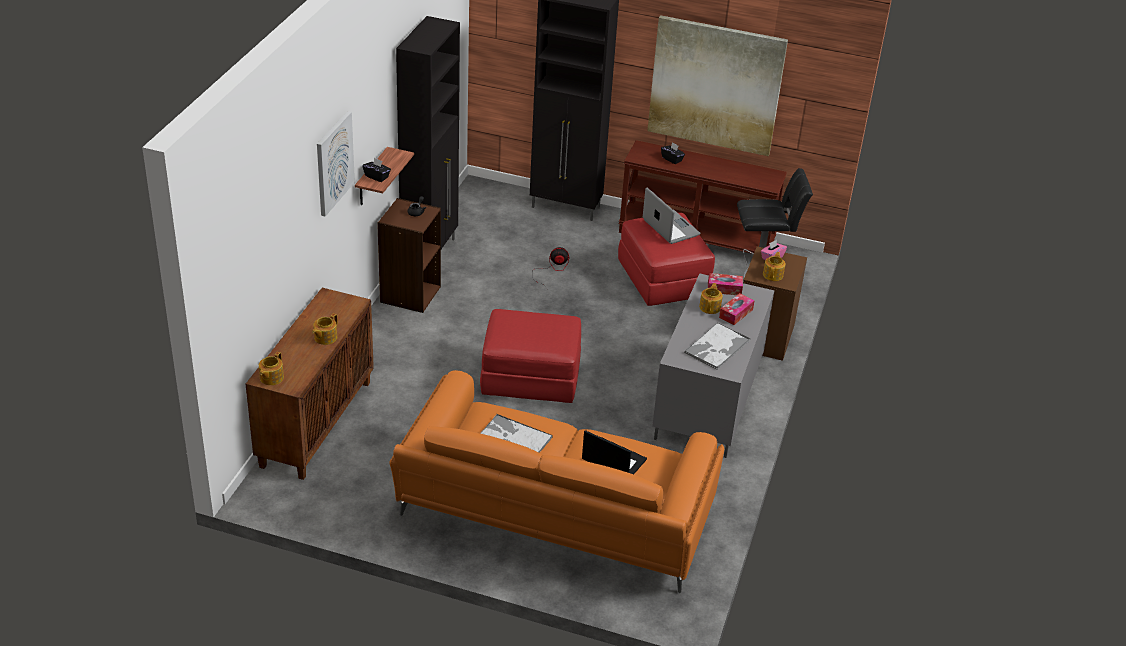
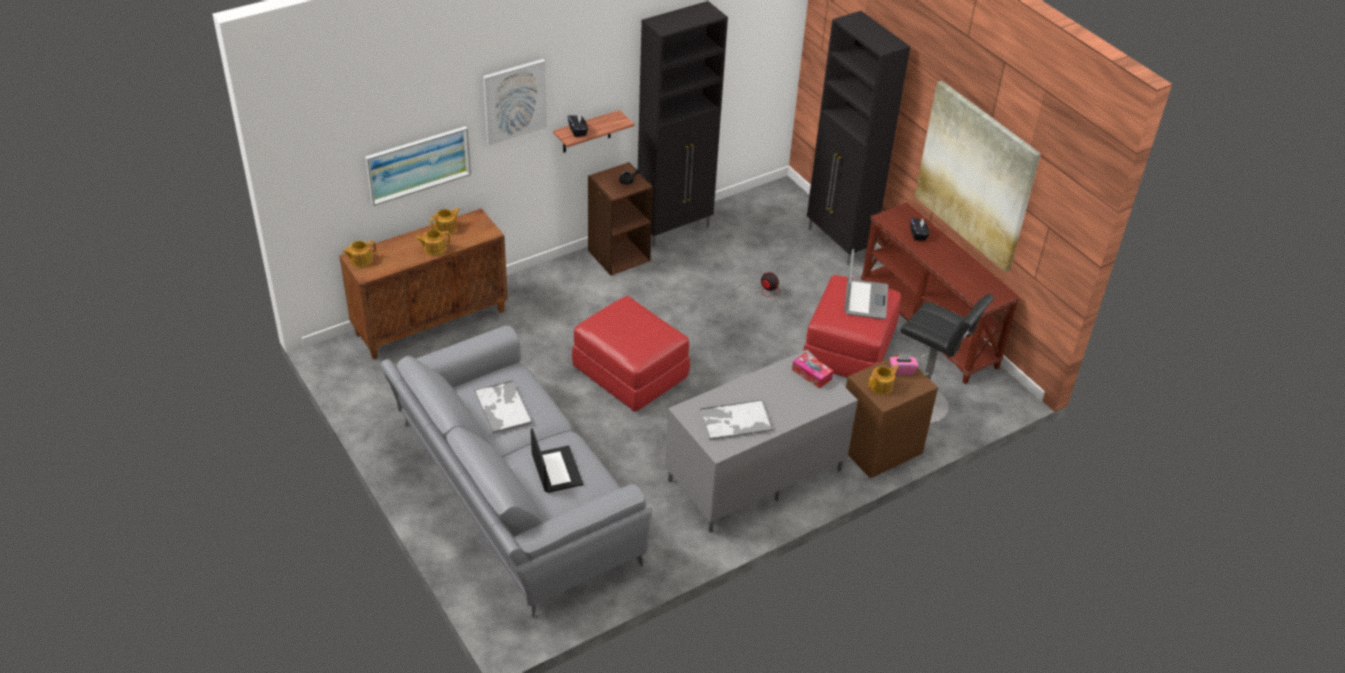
camera: 40 degrees right, 5 degrees up
orange sofa [389,370,724,593] -> grey sofa [381,325,652,617]
teapot [699,283,723,314] -> teapot moved to [430,208,460,235]
tissue box [719,293,754,325] -> none
none -> picture [365,126,471,206]

